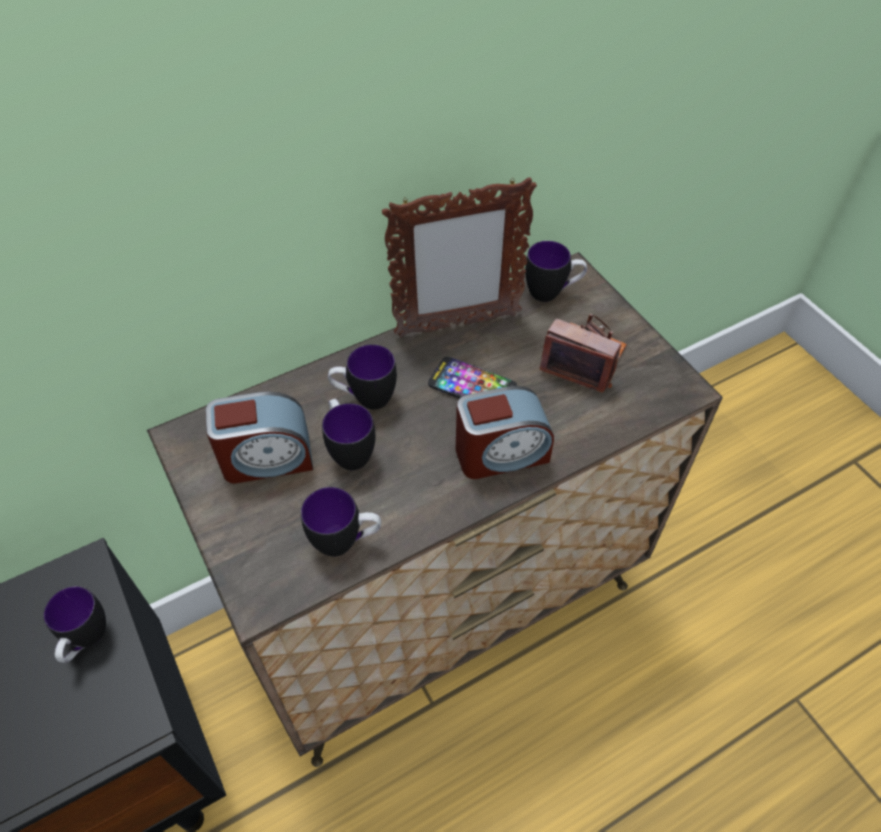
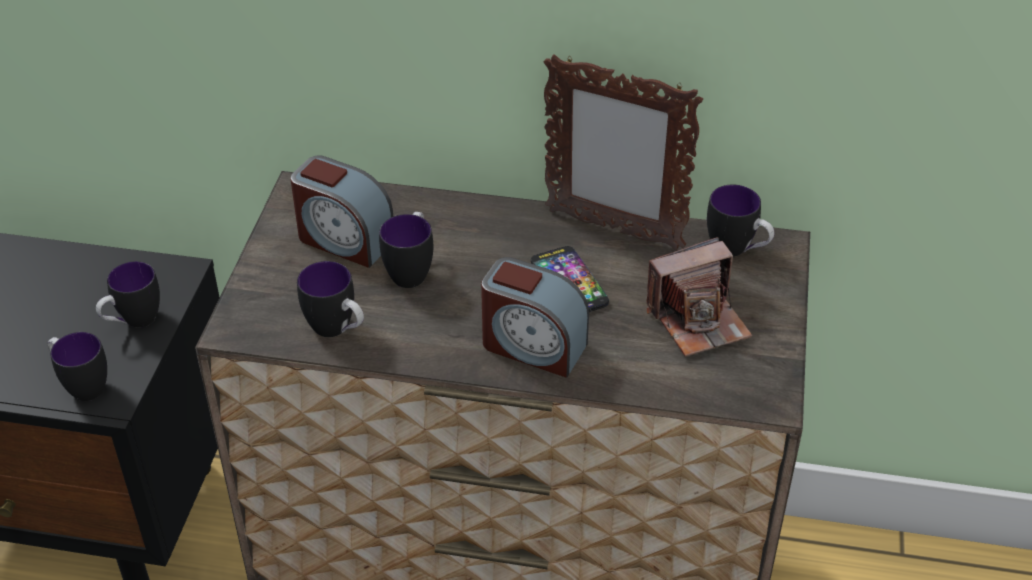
camera: 40 degrees right, 10 degrees down
mug [328,344,397,410] -> mug moved to [48,332,107,401]
camera [539,314,627,392] -> camera turned 90 degrees clockwise [646,237,753,357]

